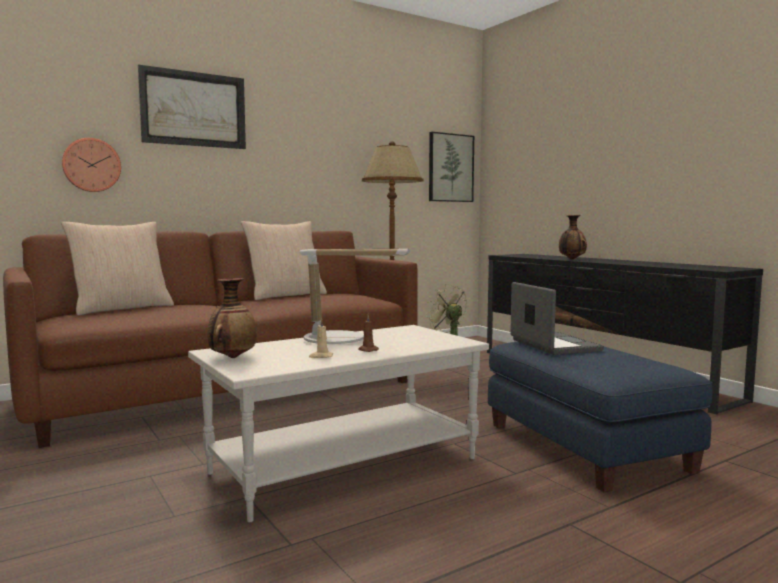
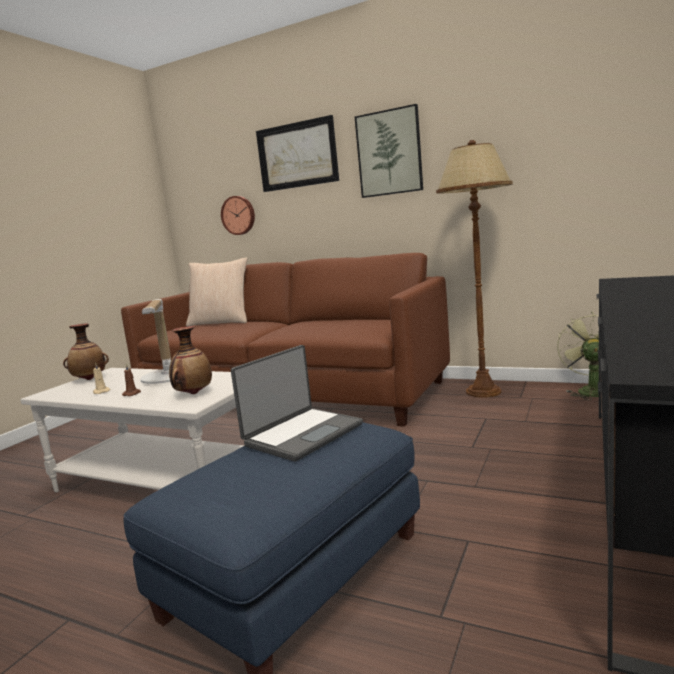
camera: 60 degrees right, 5 degrees up
beige pillow [241,221,327,300] -> none
picture [429,132,474,202] -> picture moved to [355,104,423,198]
vase [559,215,587,259] -> vase moved to [169,326,212,394]

